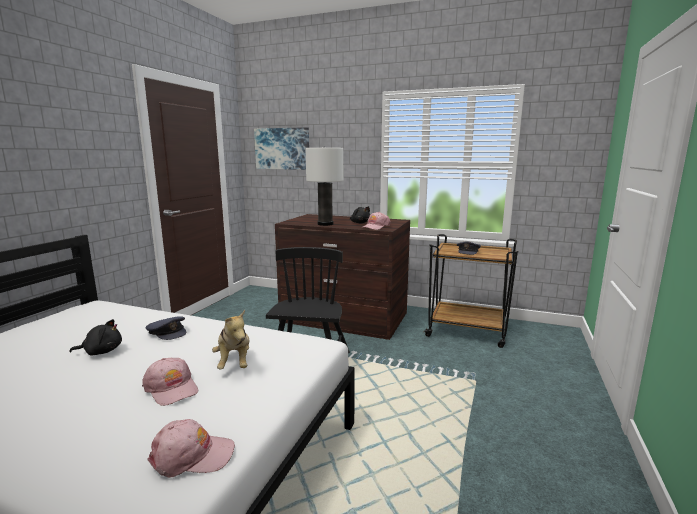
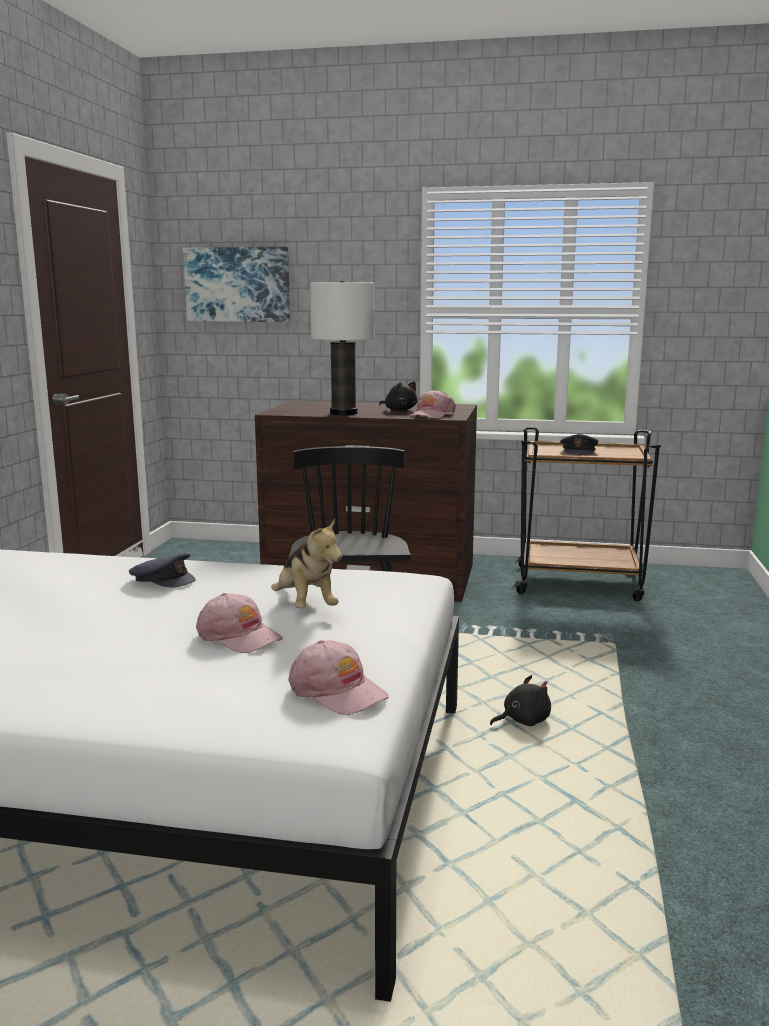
camera: 10 degrees left, 0 degrees up
black plush toy [69,319,122,356] -> black plush toy moved to [490,675,551,726]
pink cap [147,419,235,478] -> pink cap turned 60 degrees clockwise [288,640,389,715]

